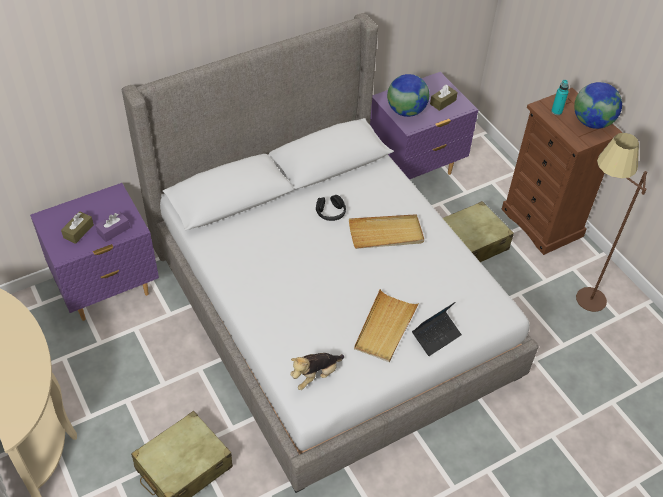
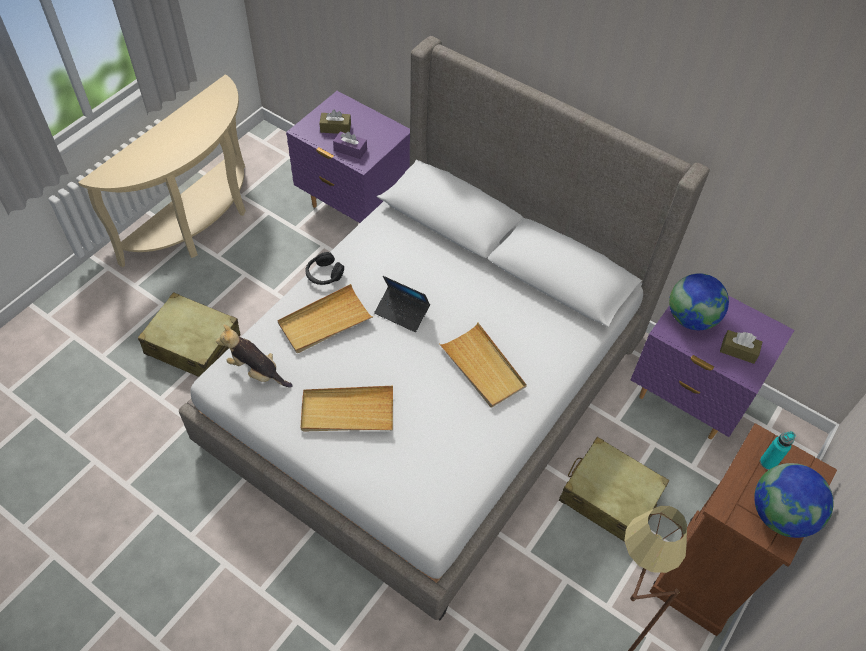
camera: 65 degrees right, 5 degrees up
black headphones [316,195,346,221] -> black headphones moved to [305,252,344,285]
laptop [412,302,462,356] -> laptop moved to [374,276,430,332]
none -> beige tray [277,284,374,353]

